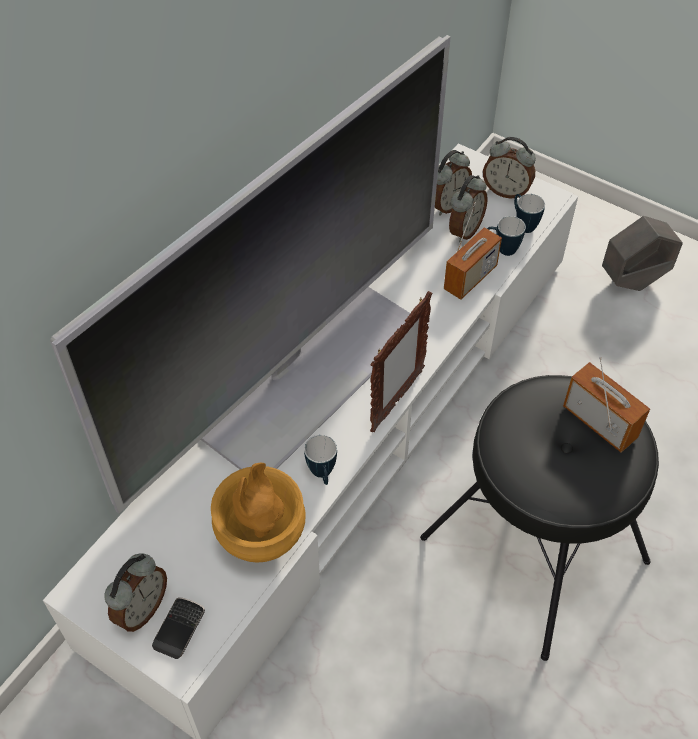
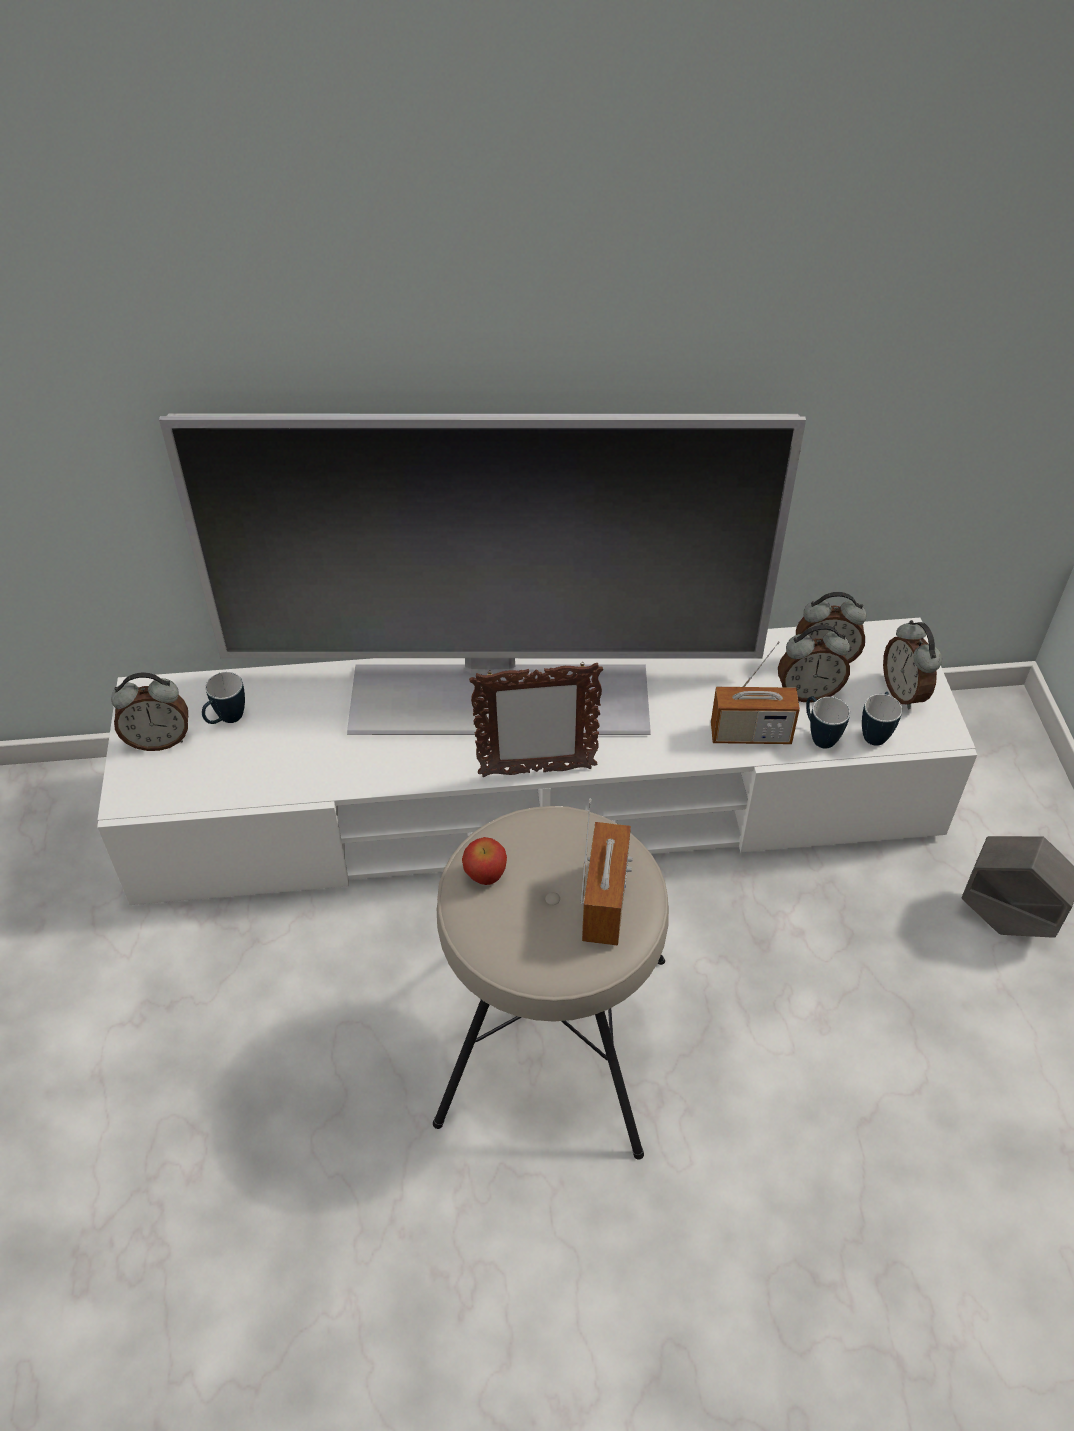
camera: 50 degrees right, 5 degrees down
phone [152,597,205,659] -> none
brown vase [211,463,306,563] -> none
mug [304,435,337,485] -> mug moved to [202,672,245,724]
black stool [420,375,659,661] -> beige stool [433,806,669,1160]
none -> apple [462,837,507,885]

